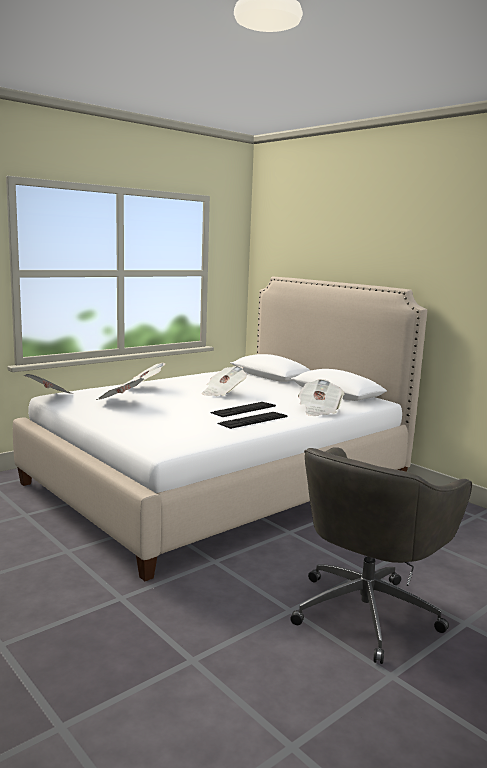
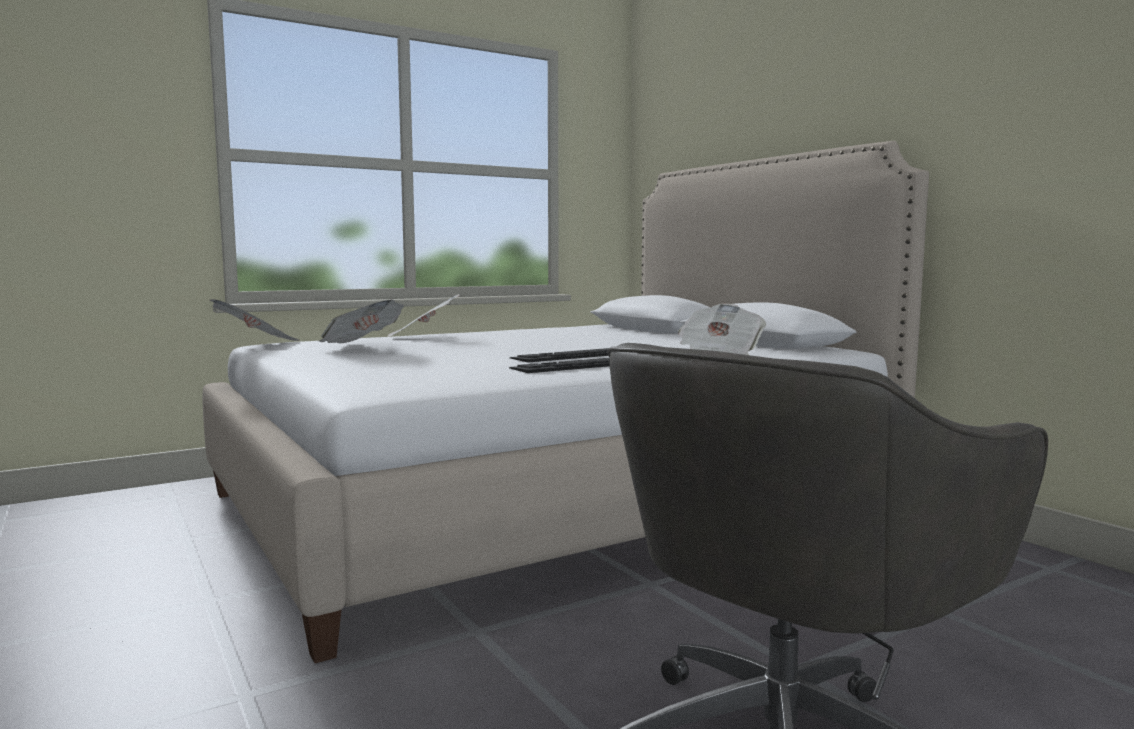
camera: 10 degrees right, 5 degrees down
newspaper [202,366,247,396] -> none

